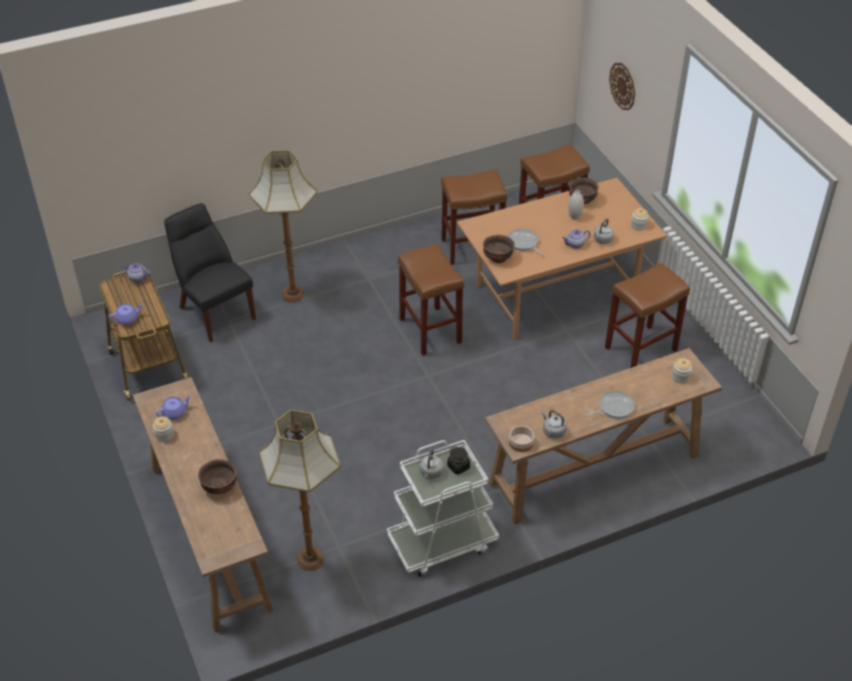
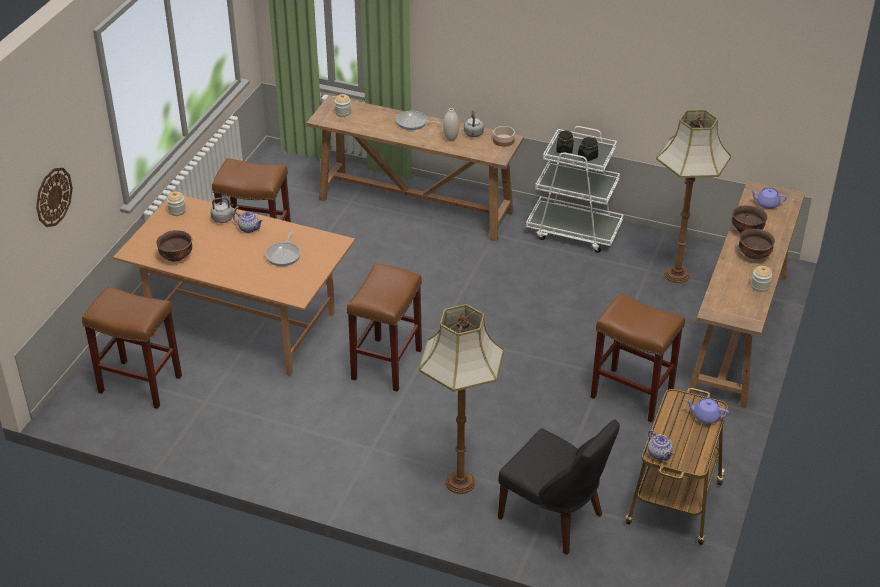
camera: 135 degrees left, 5 degrees down
purple teapot [156,395,191,420] -> purple teapot moved to [750,188,787,209]
black chair [164,203,256,342] -> black chair turned 60 degrees counterclockwise [498,420,620,555]
grey kettle [420,449,443,479] -> black jar [578,137,598,161]
brown stool [441,169,507,265] -> brown stool moved to [591,293,685,423]
brown bowl [483,235,515,263] -> brown bowl moved to [739,229,775,259]
white vase [568,189,584,220] -> white vase moved to [443,108,459,141]

